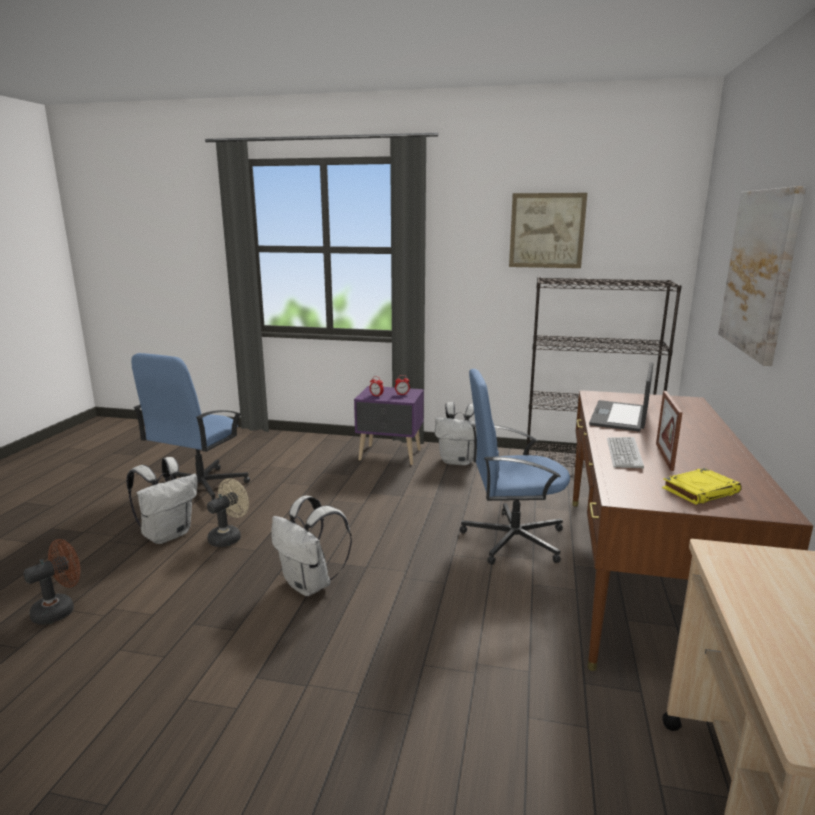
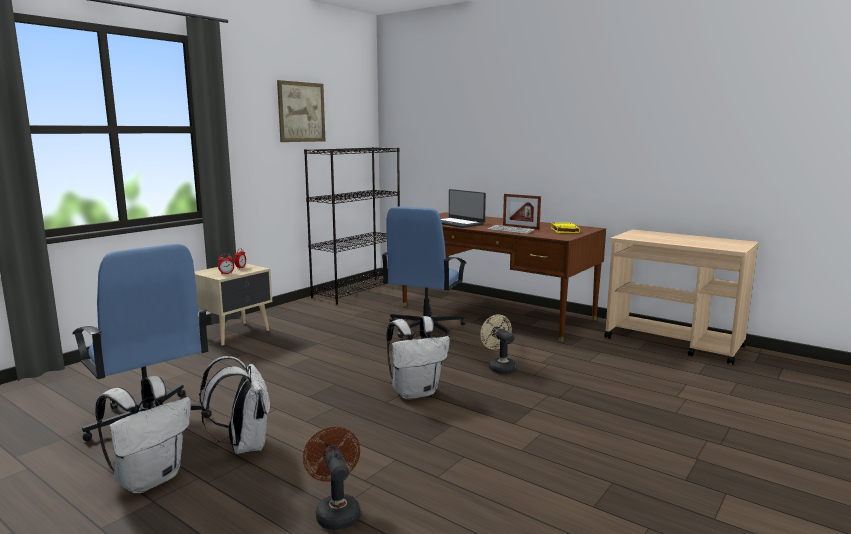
camera: 65 degrees left, 5 degrees down
beige fan [207,478,249,547] -> beige fan moved to [480,314,517,374]
purple nightstand [354,386,424,465] -> beige nightstand [195,263,272,346]
white backpack [435,402,477,466] -> white backpack moved to [95,376,191,493]
picture [718,186,806,366] -> none

